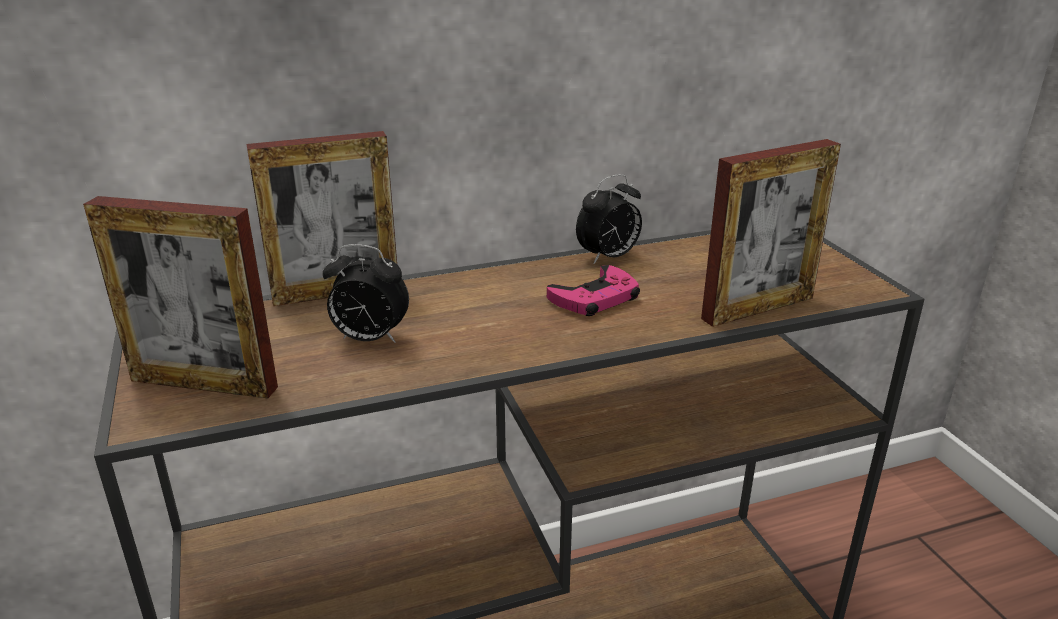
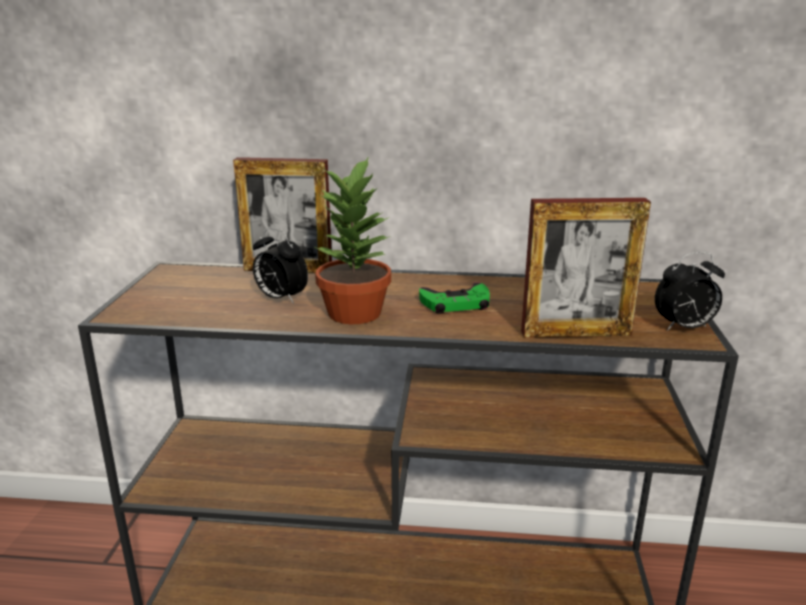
camera: 25 degrees right, 5 degrees down
picture frame [83,196,278,398] -> none
pink game controller [547,265,640,316] -> green game controller [419,283,490,314]
alarm clock [576,174,642,264] -> alarm clock moved to [655,252,725,331]
none -> potted plant [313,156,391,324]

